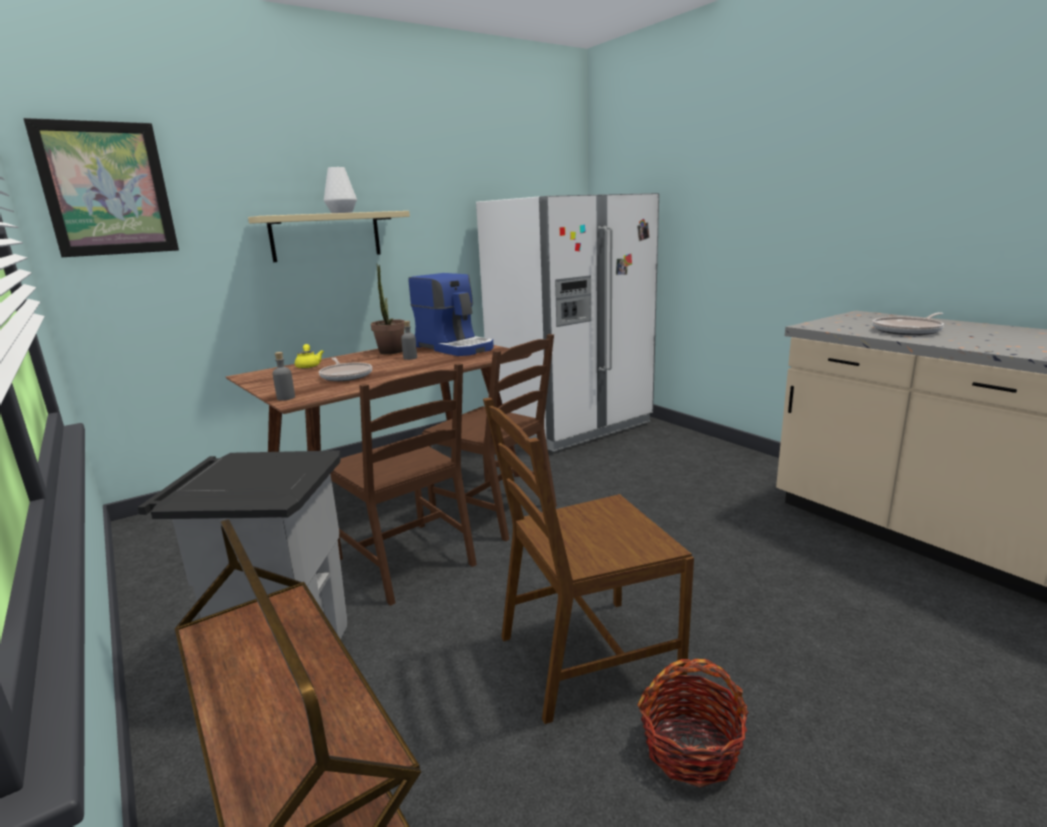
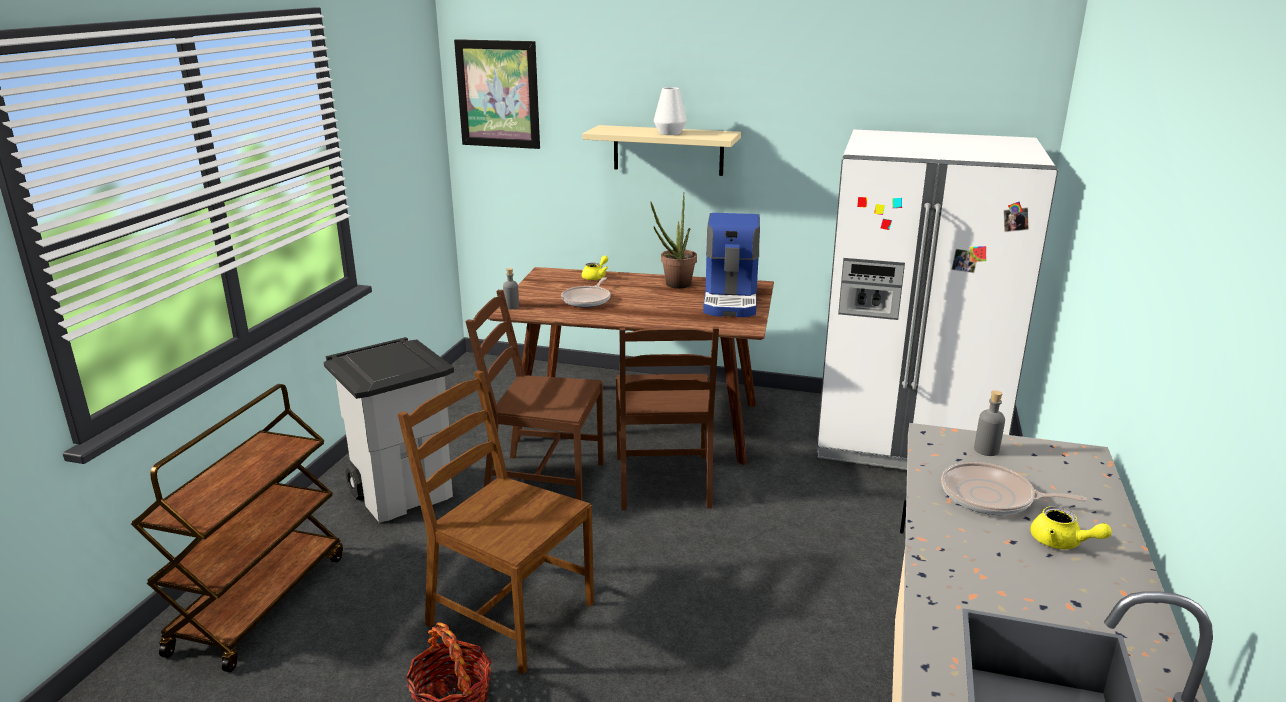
camera: 50 degrees right, 5 degrees up
brown chair [331,363,477,606] -> brown chair turned 90 degrees clockwise [466,290,604,501]
grey bottle [401,321,417,360] -> grey bottle moved to [974,390,1005,456]
none -> yellow teapot [1030,506,1112,549]

